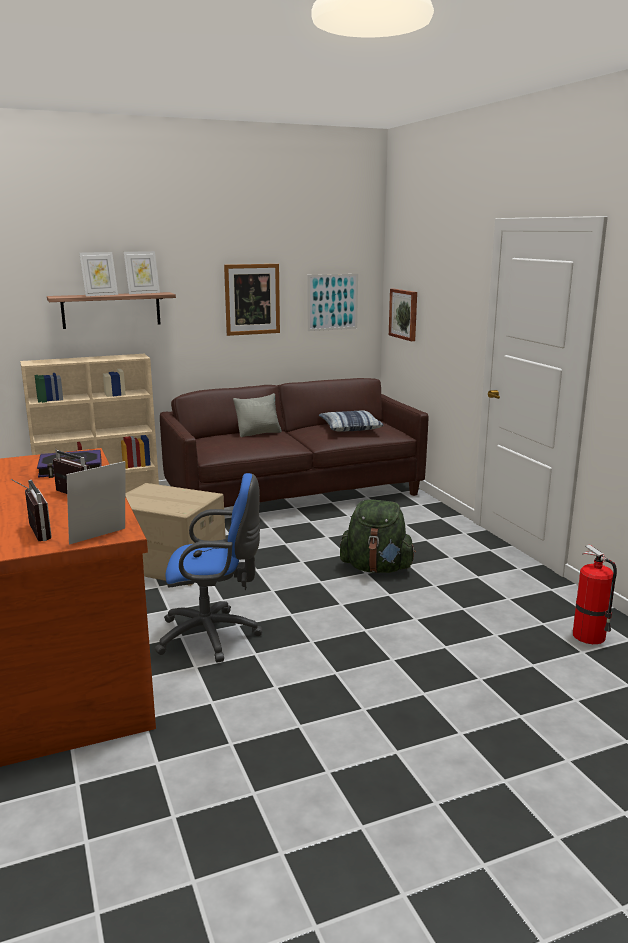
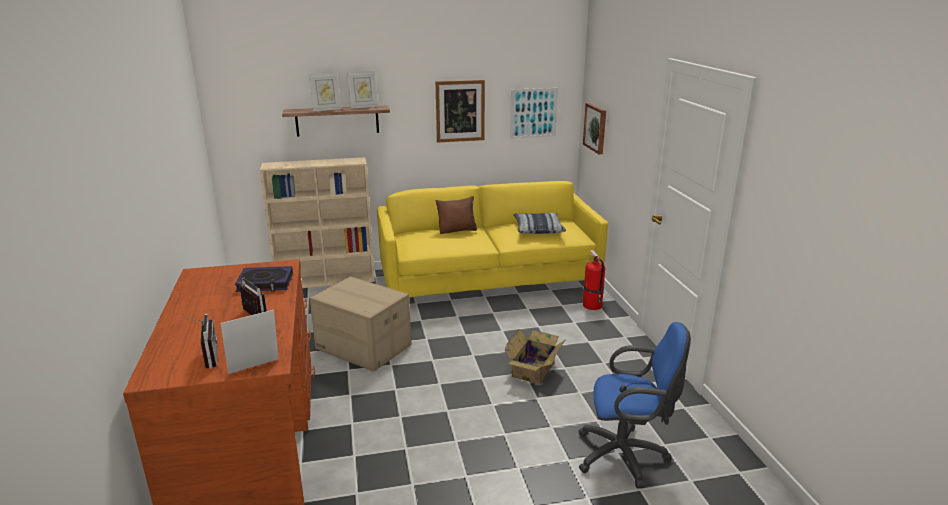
camera: 10 degrees right, 5 degrees up
blue office chair [155,473,262,663] -> blue office chair moved to [578,322,691,489]
brown sofa [160,378,429,508] -> yellow sofa [377,181,608,298]
grey pillow [233,393,282,437] -> brown pillow [436,196,477,234]
green backpack [340,499,416,573] -> cardboard box [505,329,565,384]
fire extinguisher [573,545,617,644] -> fire extinguisher moved to [583,250,605,310]

